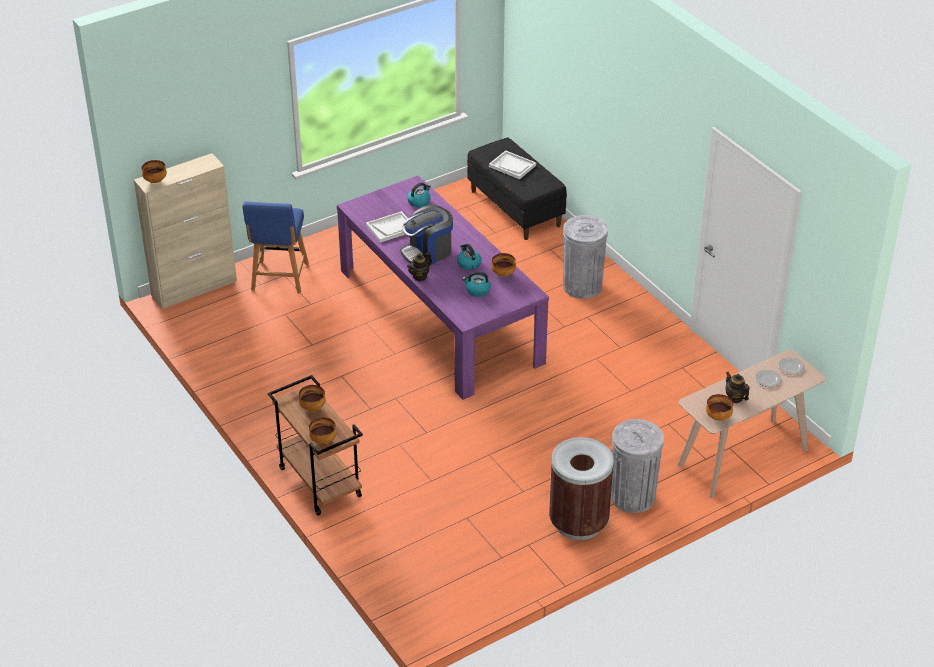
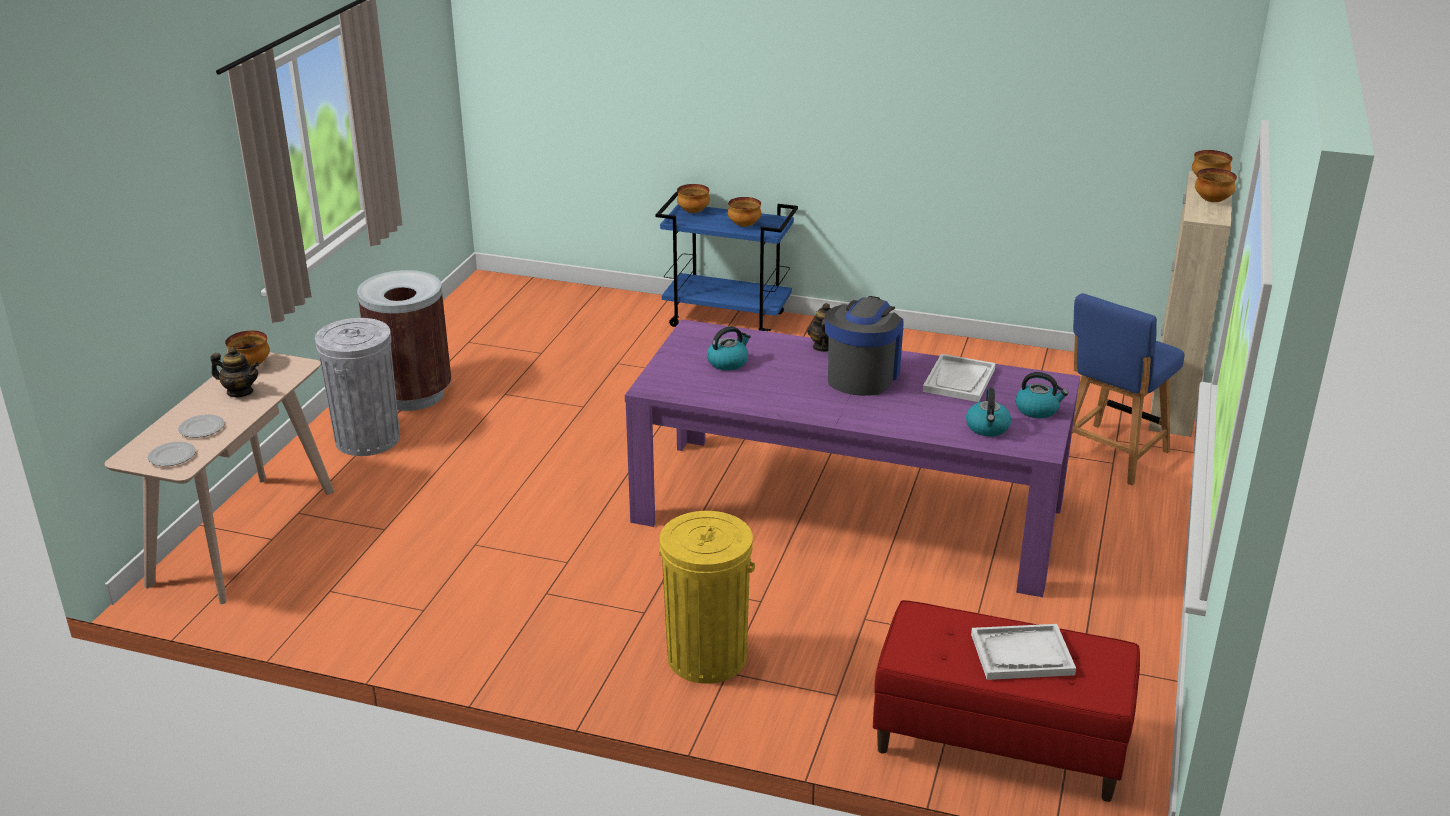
camera: 140 degrees right, 10 degrees down
blue chair [242,201,309,294] -> blue chair turned 105 degrees counterclockwise [1072,293,1184,485]
brown cart [268,375,363,516] -> blue cart [656,192,798,331]
kettle [457,244,481,270] -> kettle moved to [1016,372,1068,418]
black bench [467,137,567,240] -> red bench [873,600,1140,802]
bowl [491,253,516,277] -> bowl moved to [1195,168,1237,202]
grey trash can [563,215,608,299] -> yellow trash can [659,511,755,684]

